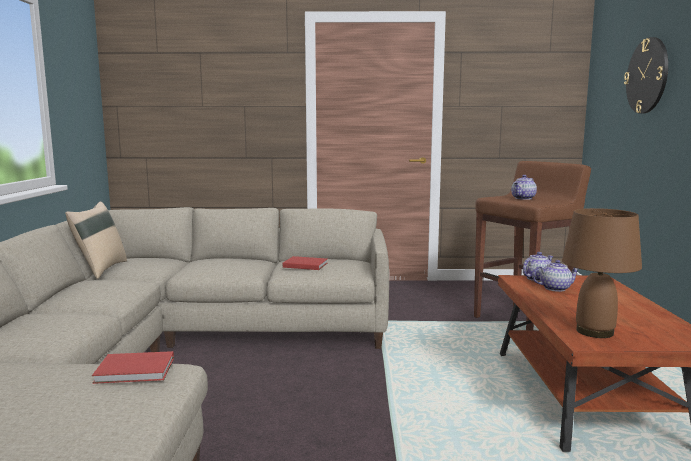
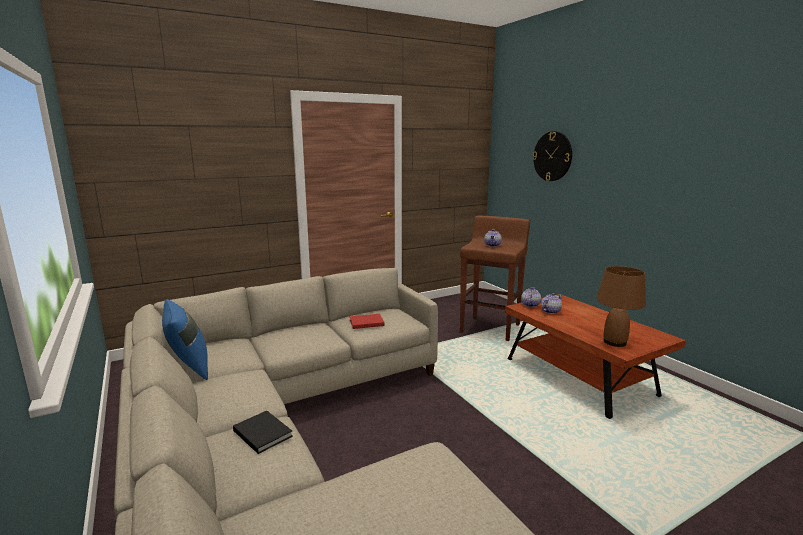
camera: 30 degrees left, 5 degrees up
beige pillow [65,201,127,279] -> blue pillow [162,299,208,380]
red book [92,351,174,384] -> none
none -> black book [233,411,293,454]

